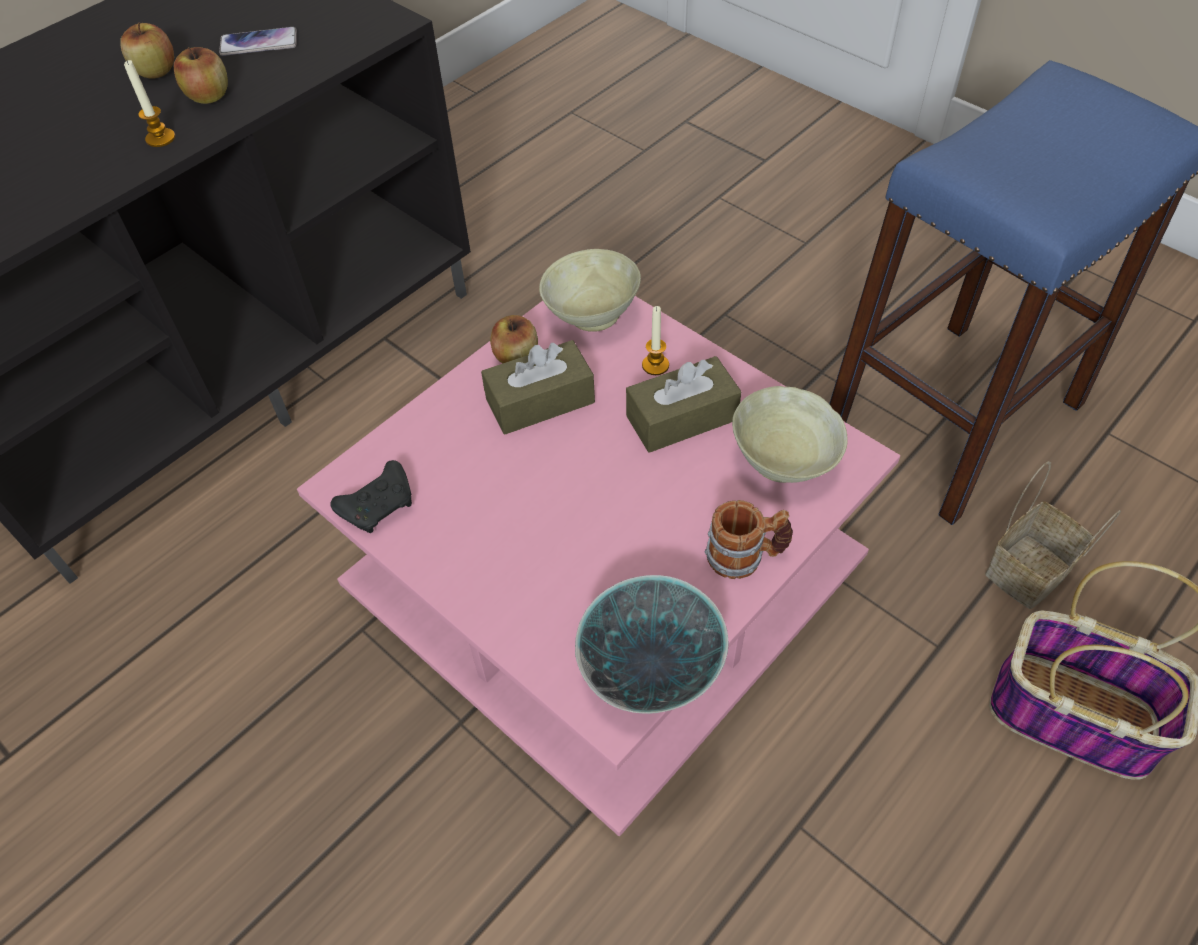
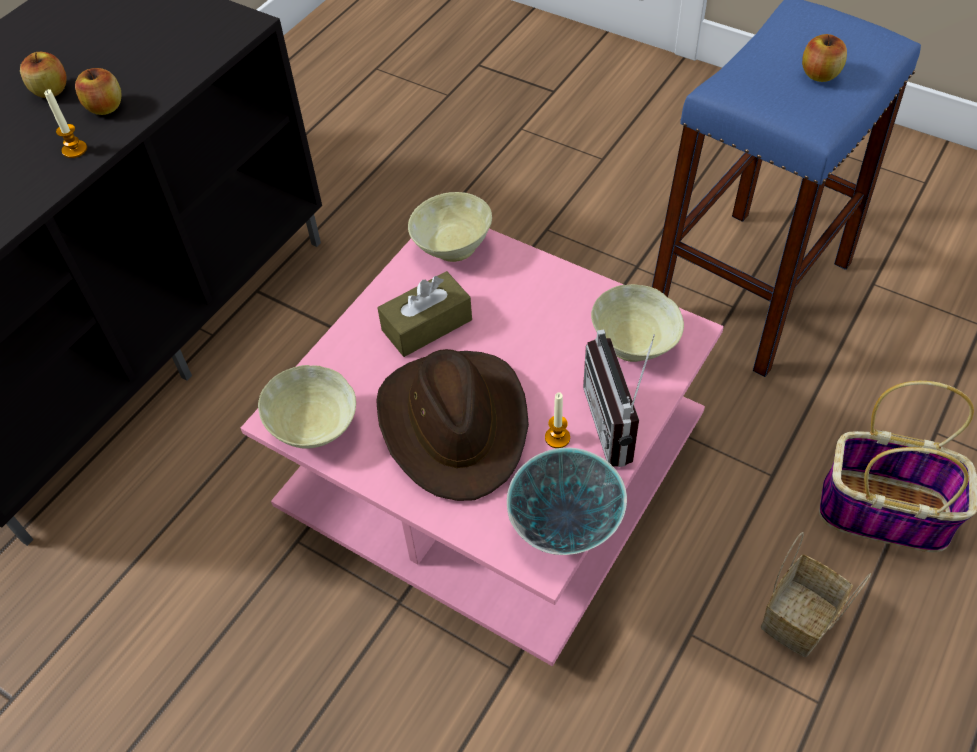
camera: 10 degrees left, 0 degrees up
phone [219,27,297,56] -> none
black game controller [330,460,412,533] -> beige bowl [258,365,356,449]
apple [490,315,538,364] -> apple moved to [802,34,847,82]
brown tissue box [626,356,742,453] -> none
candle [642,306,669,375] -> candle moved to [545,393,570,448]
mug [705,500,793,579] -> radio [583,329,655,467]
basket [985,461,1121,609] -> basket moved to [761,532,871,657]
none -> brown hat [376,349,529,501]

